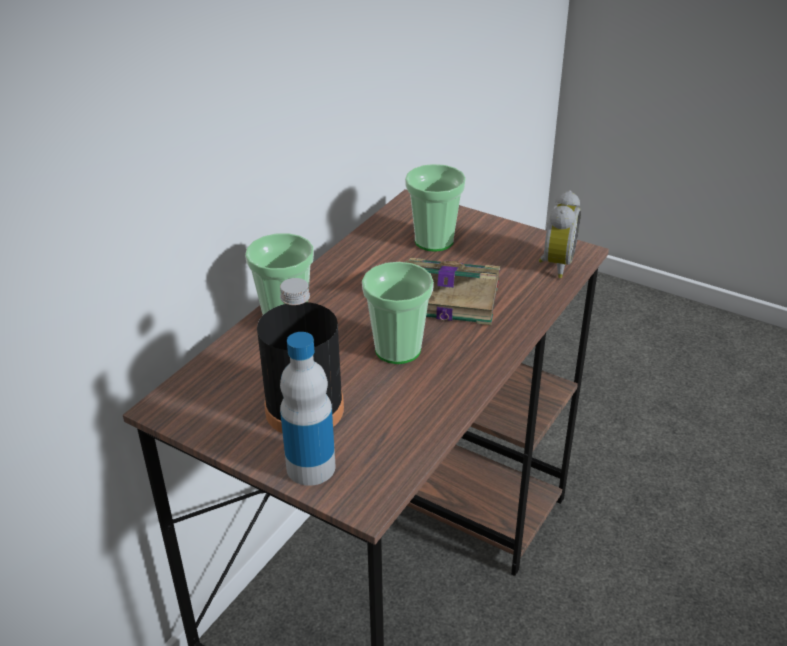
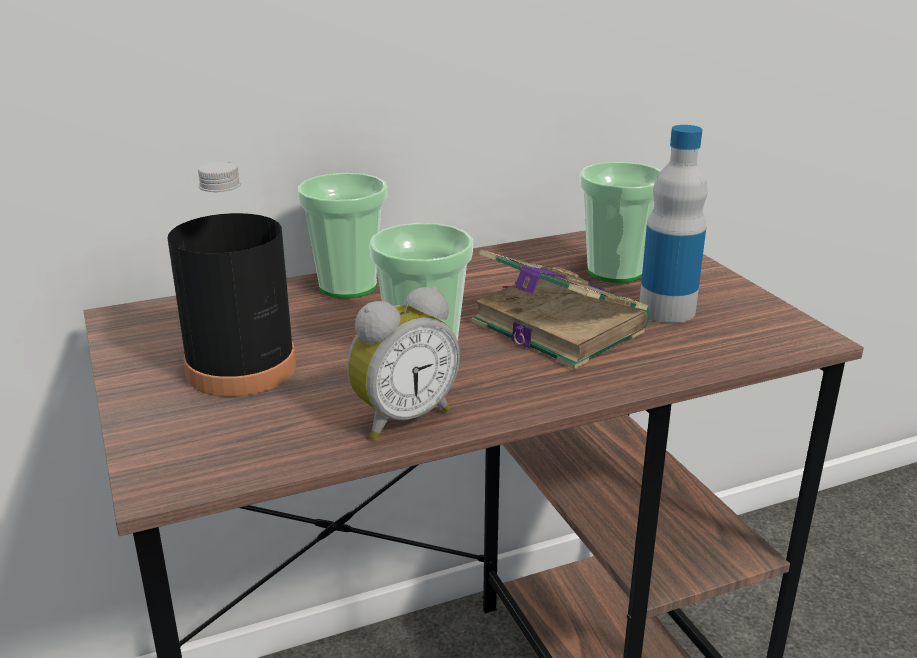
camera: 35 degrees right, 10 degrees down
bottle [280,332,335,486] -> bottle moved to [639,125,708,323]
alarm clock [539,190,581,278] -> alarm clock moved to [347,286,460,439]

